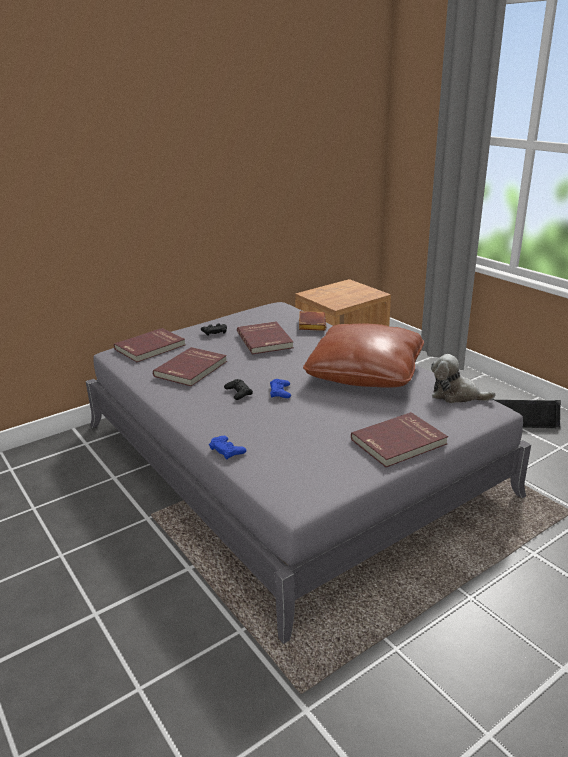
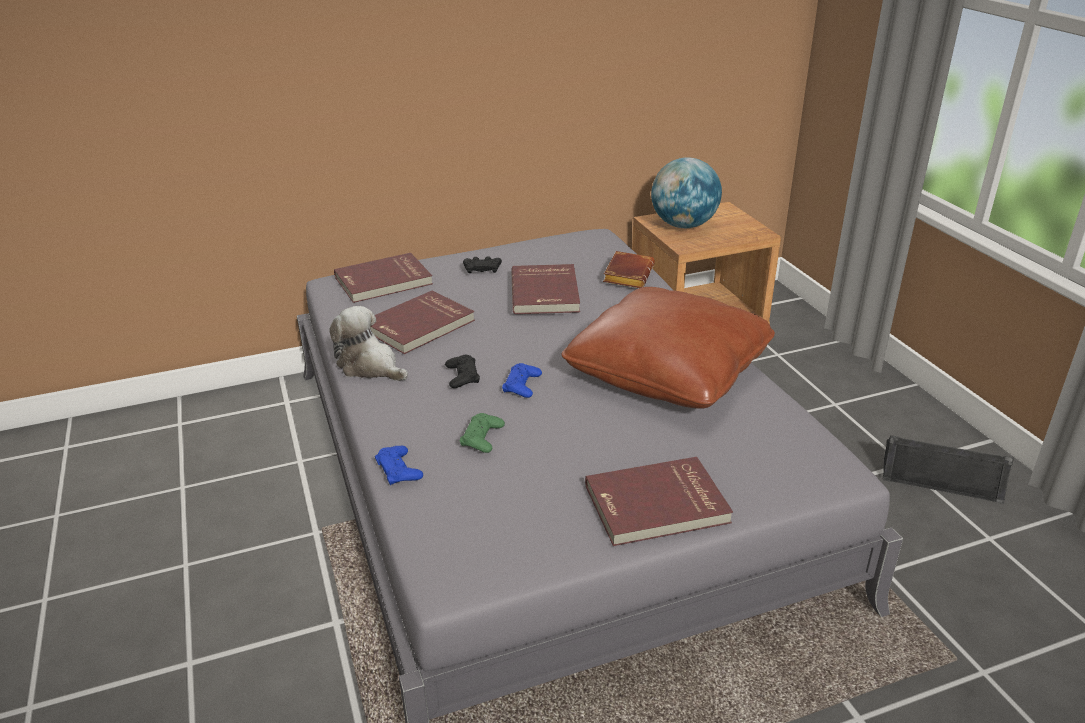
camera: 15 degrees right, 5 degrees up
plush toy [431,354,496,403] -> plush toy moved to [329,306,408,381]
none -> green game controller [460,413,505,453]
none -> globe [651,157,722,228]

